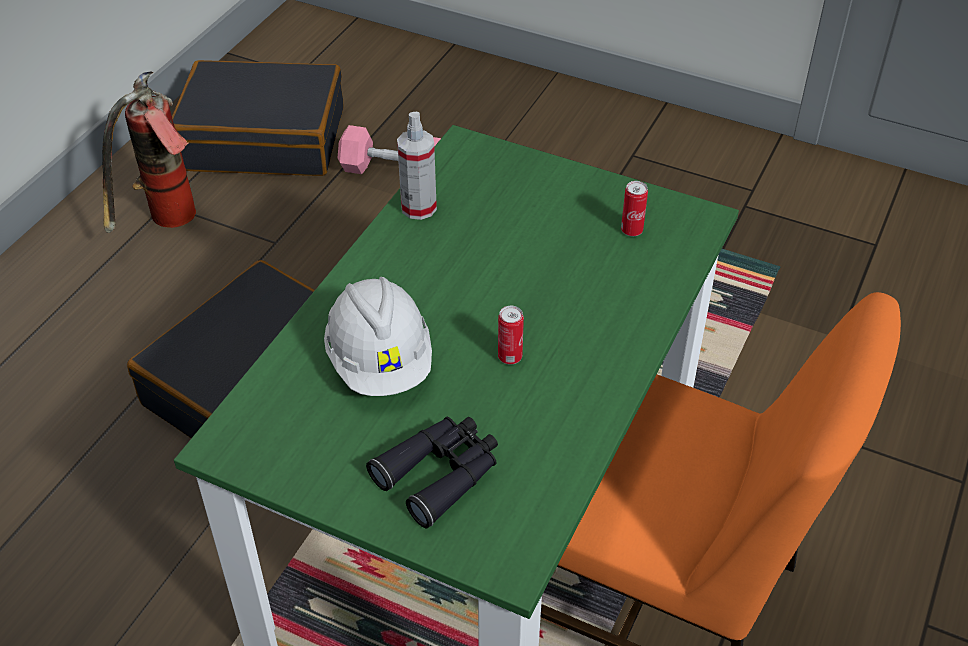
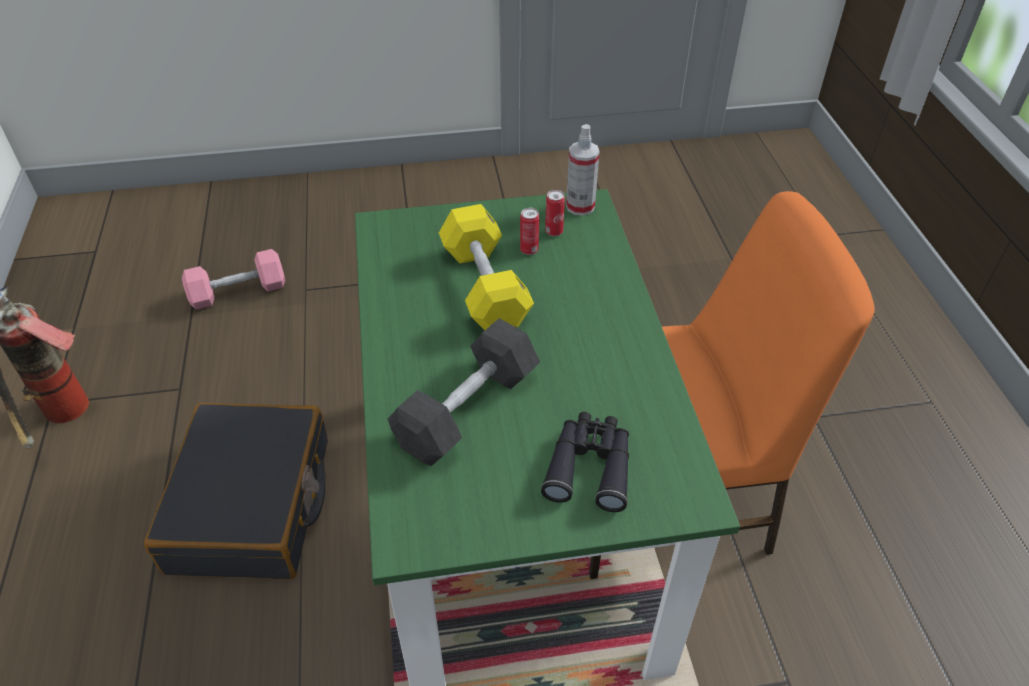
camera: 35 degrees left, 0 degrees up
black suitcase [172,60,344,176] -> none
white hard hat [324,277,432,396] -> black dumbbell [388,318,540,466]
spray bottle [397,112,437,220] -> spray bottle moved to [566,124,600,216]
can [498,306,524,365] -> can moved to [520,208,539,255]
none -> yellow dumbbell [439,204,534,330]

